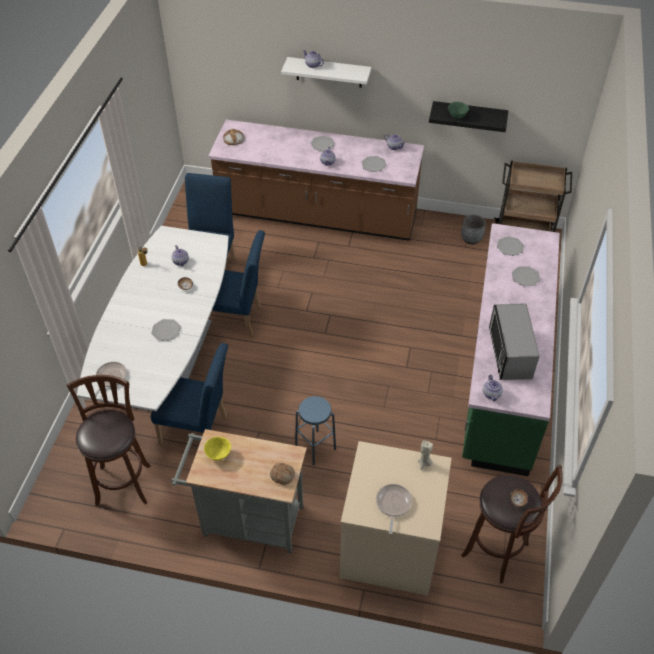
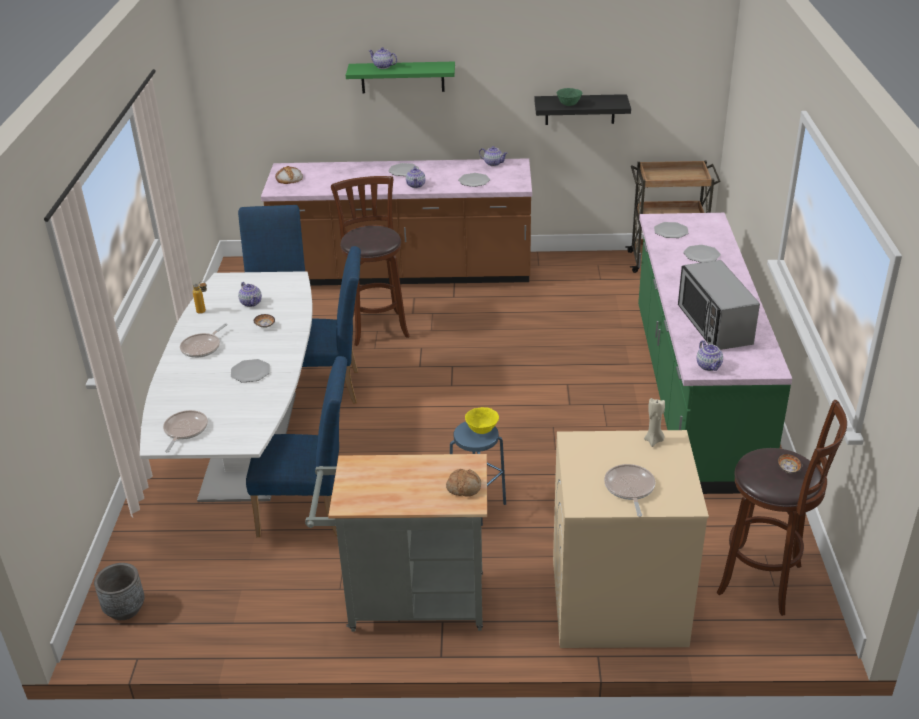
camera: 10 degrees left, 15 degrees down
brown stool [67,375,151,507] -> brown stool moved to [331,176,410,346]
yellow bowl [204,437,231,461] -> yellow bowl moved to [465,407,499,434]
white shelf [281,57,371,88] -> green shelf [346,61,455,93]
grey planter [461,214,486,245] -> grey planter moved to [94,563,145,620]
none -> frying pan [180,323,228,358]

